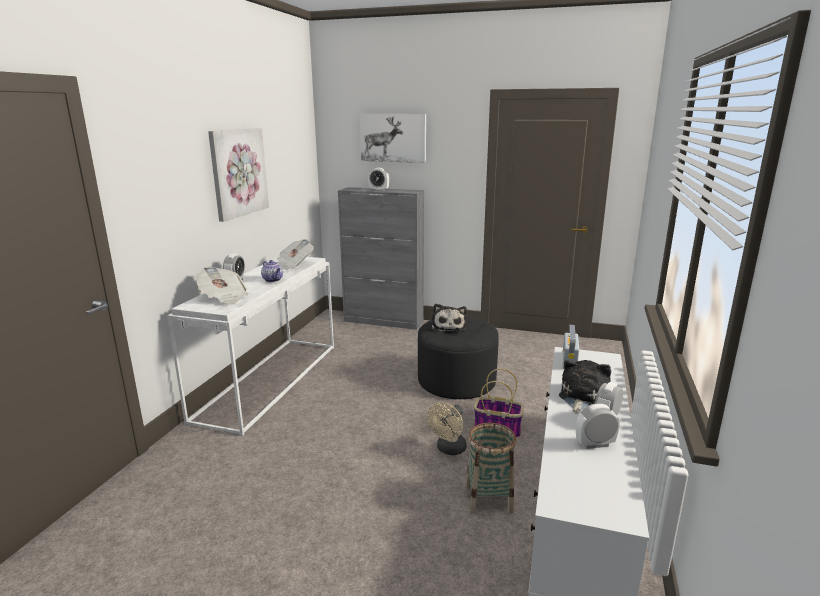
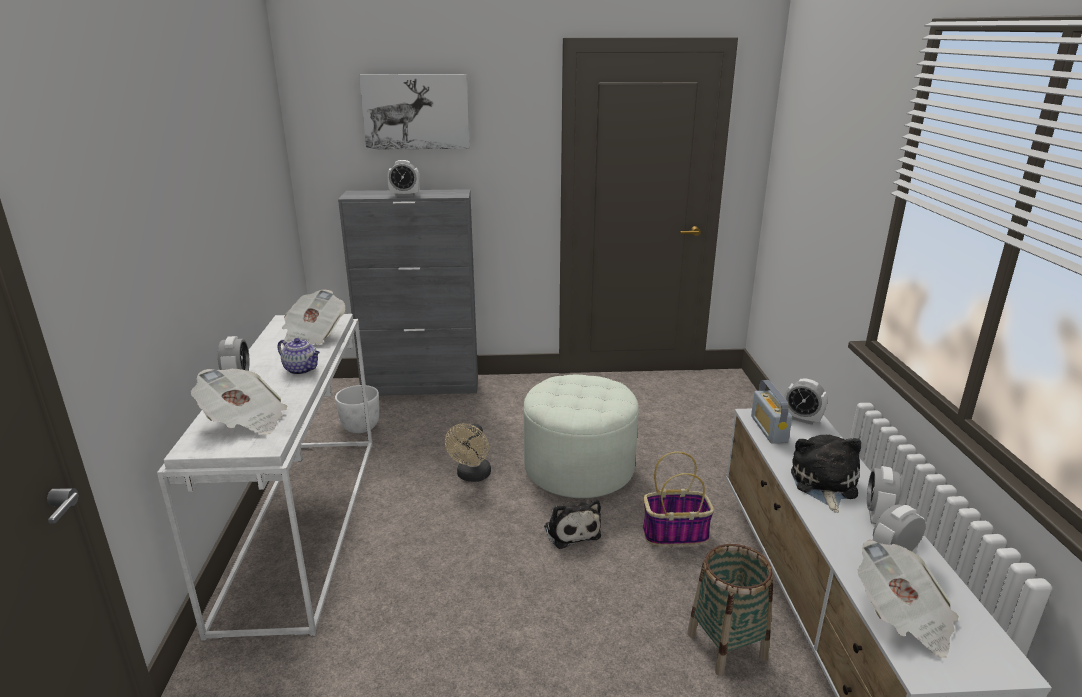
camera: 20 degrees left, 5 degrees up
picture [208,128,269,222] -> none
black ottoman [418,317,499,399] -> white ottoman [523,375,639,498]
beige fan [427,402,467,455] -> beige fan moved to [445,424,491,482]
plush toy [432,304,467,332] -> plush toy moved to [544,499,601,549]
none -> white planter [335,385,379,433]
none -> alarm clock [784,378,828,425]
none -> newspaper [858,540,959,658]

